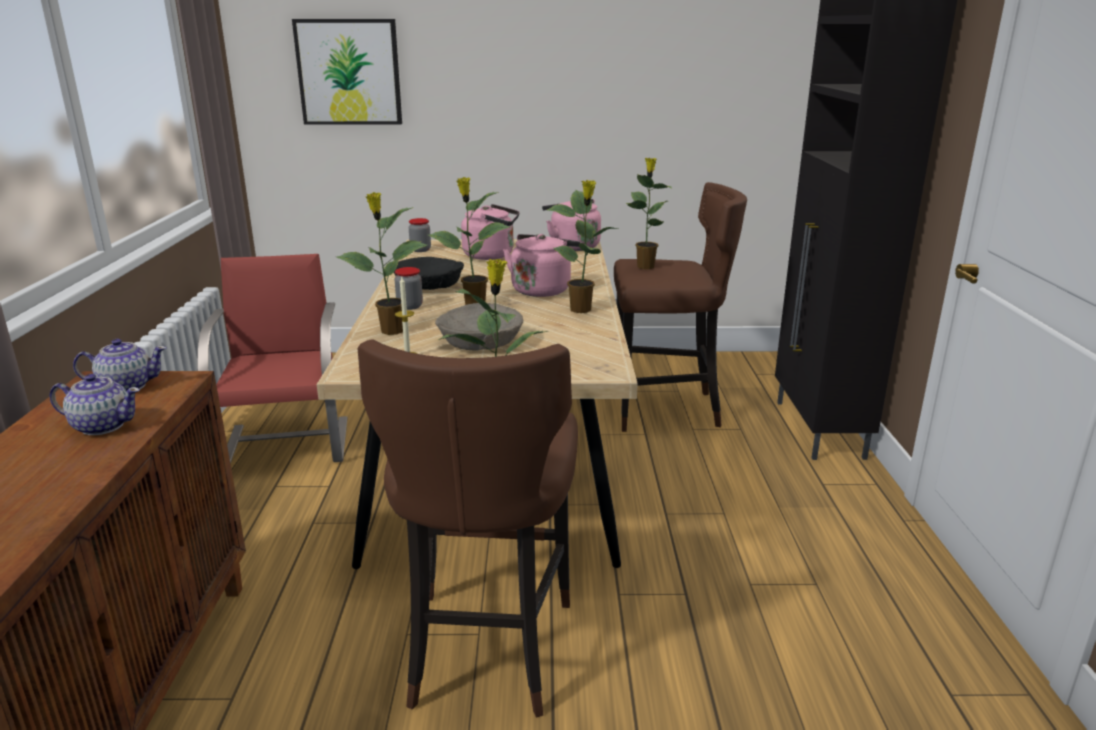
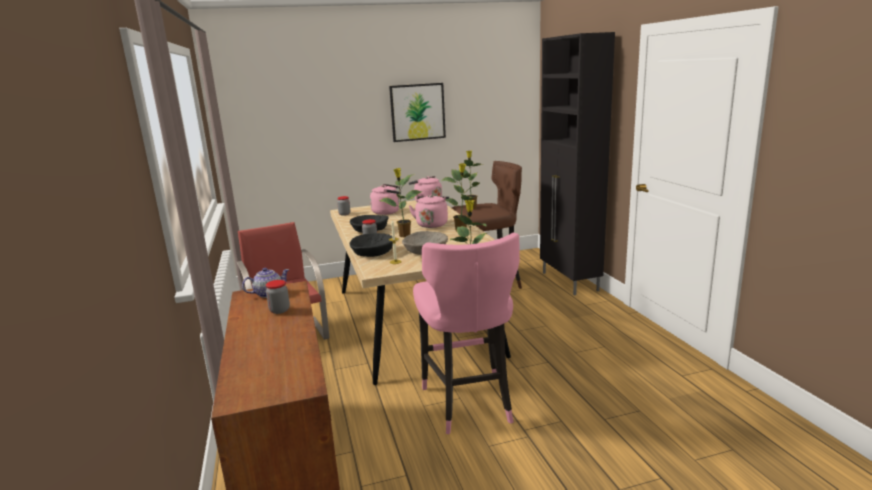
camera: 15 degrees left, 5 degrees down
teapot [50,374,140,435] -> jar [266,280,290,314]
picture [292,19,402,125] -> picture moved to [389,83,446,142]
potted plant [336,192,427,335] -> black bowl [350,233,393,257]
brown stool [358,339,578,718] -> pink stool [413,233,520,434]

